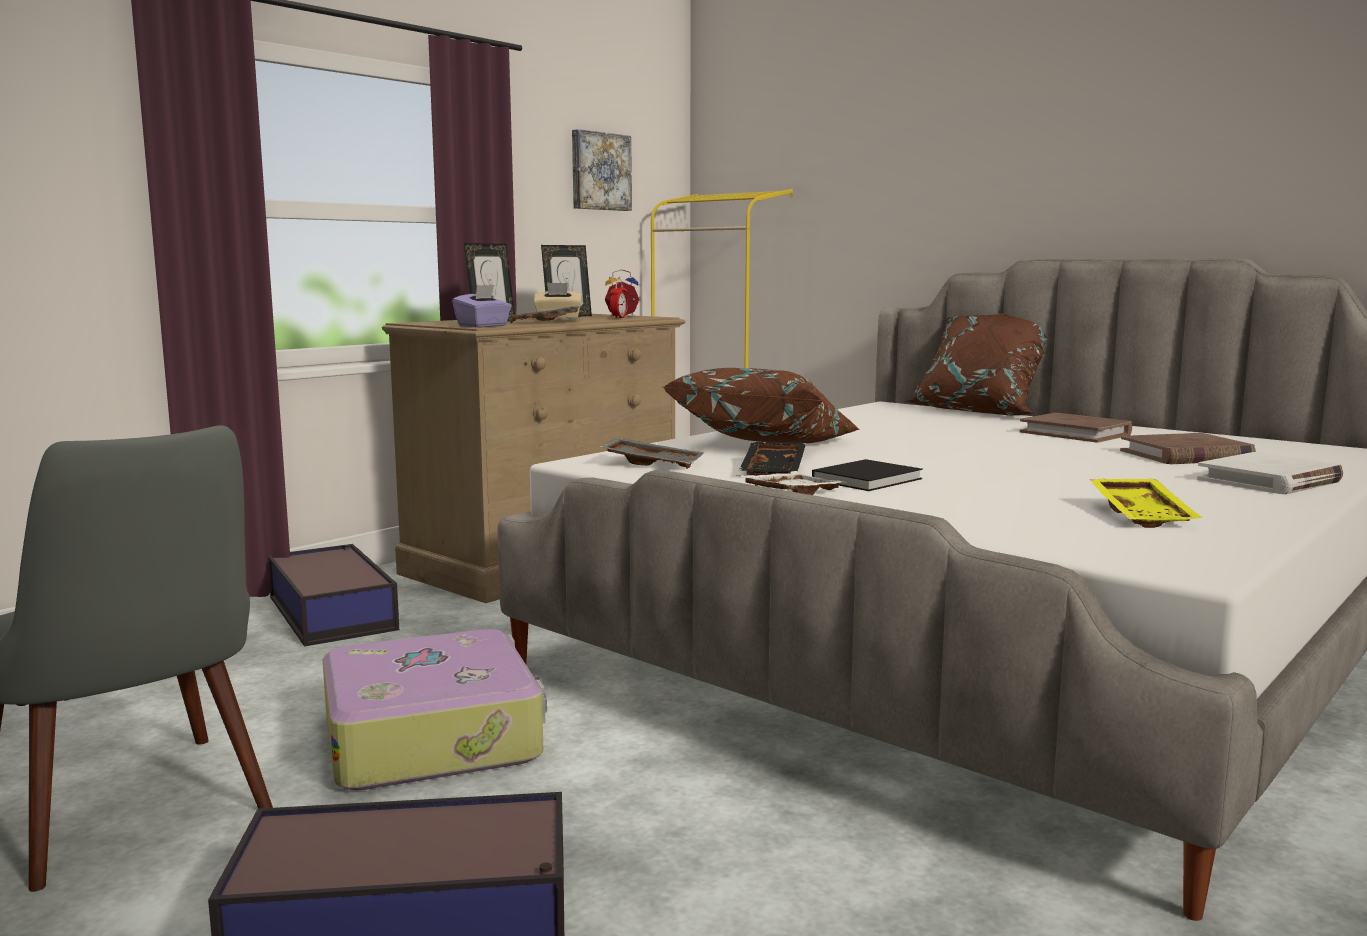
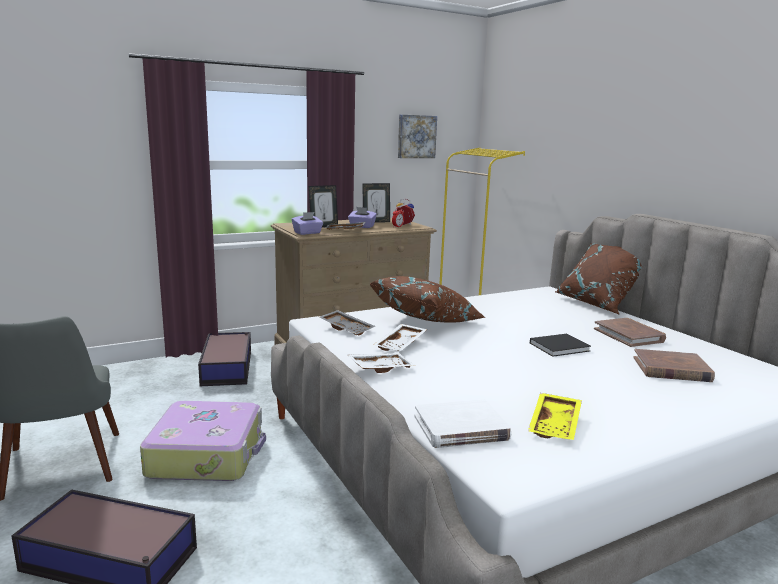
camera: 20 degrees right, 5 degrees up
beige tissue box [534,282,582,321] -> purple tissue box [348,207,377,228]
black tray [739,442,806,476] -> white tray [373,324,427,351]
black book [812,459,923,491] -> black book moved to [530,334,591,357]
white book [1197,452,1344,494] -> white book moved to [415,399,511,448]

